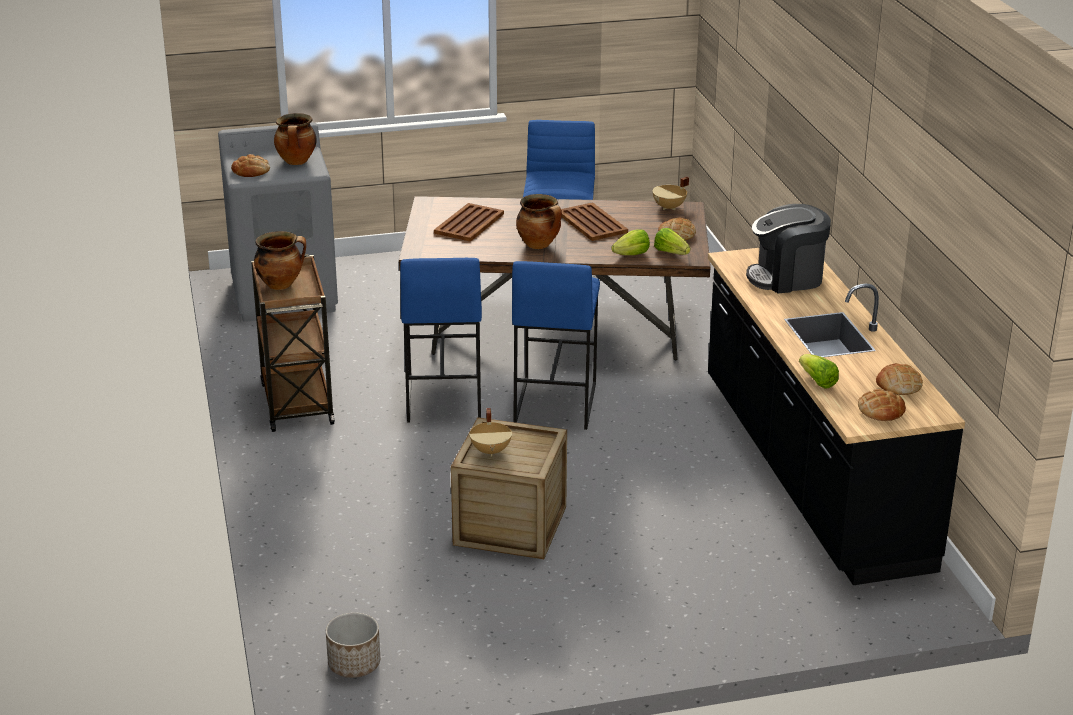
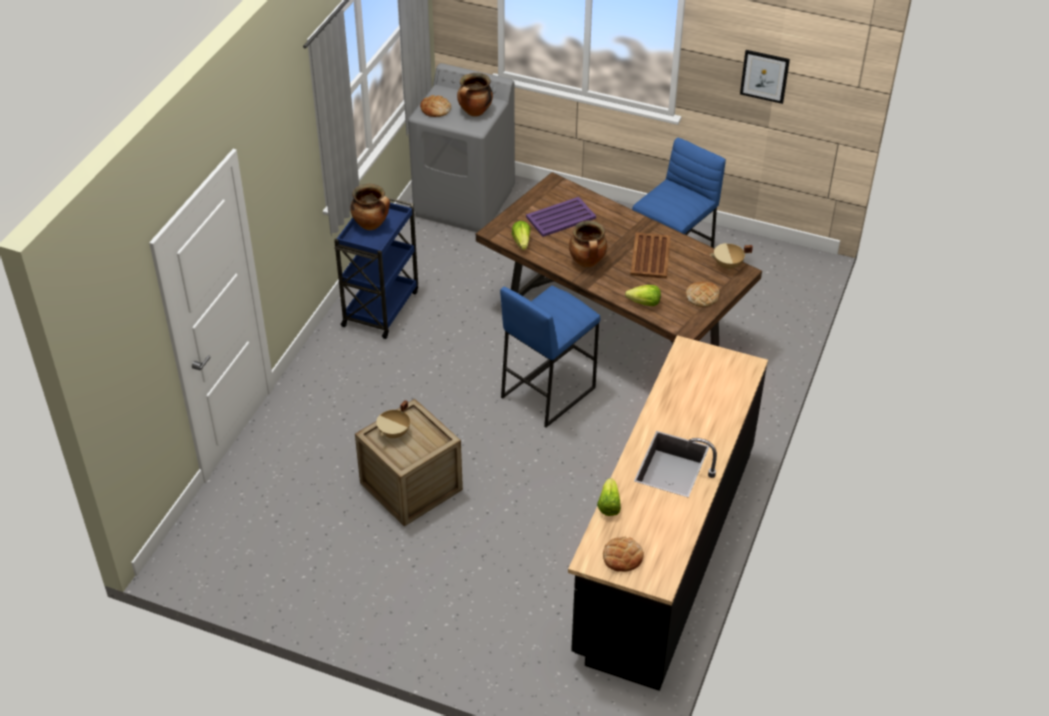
camera: 35 degrees right, 15 degrees up
brown cart [251,254,335,432] -> blue cart [334,197,418,339]
planter [326,613,380,678] -> none
blue stool [400,258,482,423] -> none
brown tray [434,203,504,242] -> purple tray [526,197,596,237]
lettuce [654,228,690,255] -> lettuce moved to [512,221,531,250]
coffee machine [746,204,831,293] -> none
bread [876,363,923,395] -> none
none -> picture [740,50,790,104]

